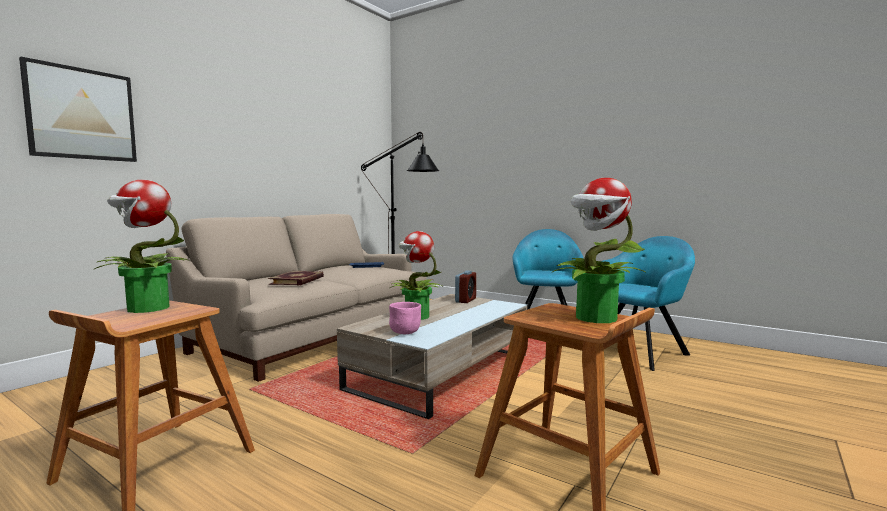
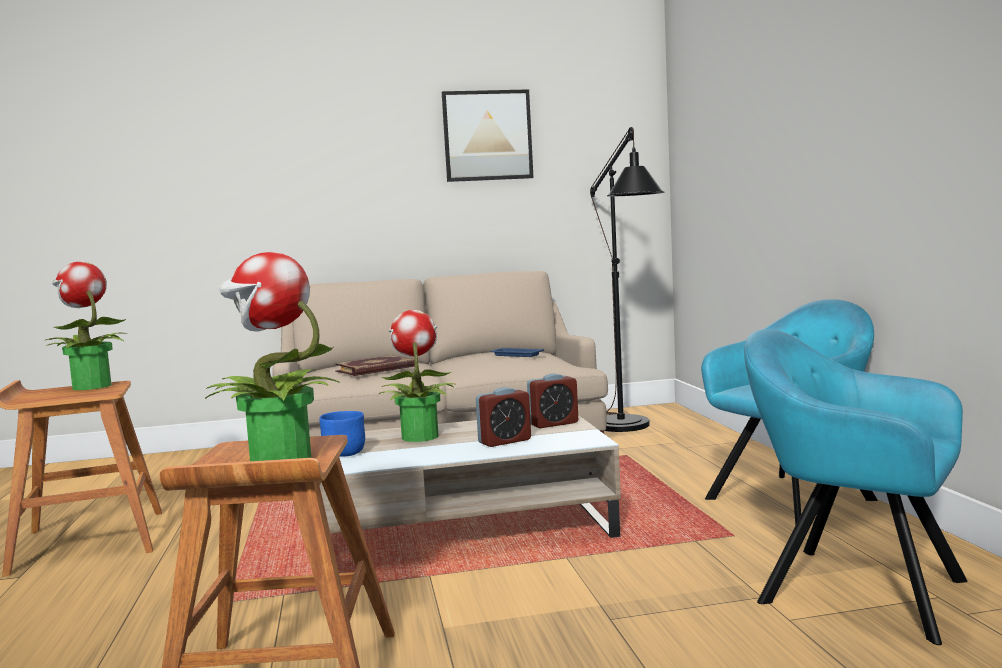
camera: 45 degrees right, 0 degrees up
picture [19,57,137,162] -> picture moved to [442,89,533,182]
pink bowl [389,302,421,334] -> blue bowl [319,411,365,457]
turquoise armchair [602,236,695,371] -> turquoise armchair turned 150 degrees counterclockwise [744,329,968,645]
none -> alarm clock [476,387,531,447]

